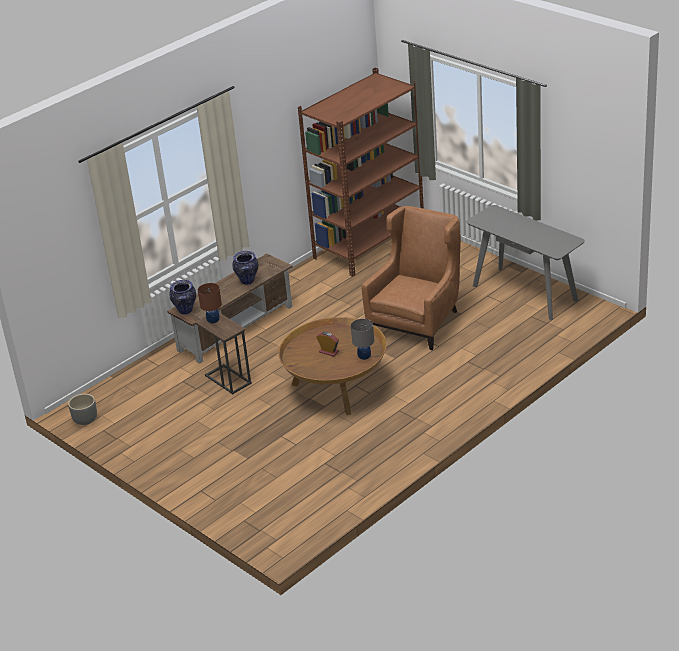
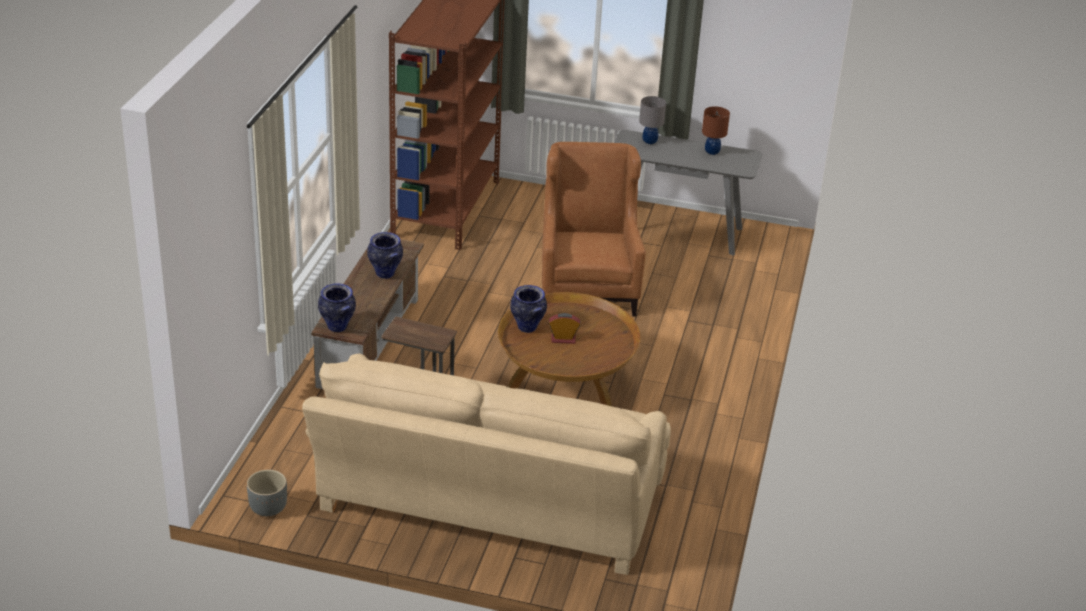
camera: 35 degrees left, 0 degrees up
brown table lamp [198,283,222,323] -> brown table lamp moved to [702,106,730,155]
grey table lamp [351,319,374,360] -> grey table lamp moved to [639,96,666,144]
none -> beige sofa [302,354,671,575]
none -> vase [510,285,547,333]

